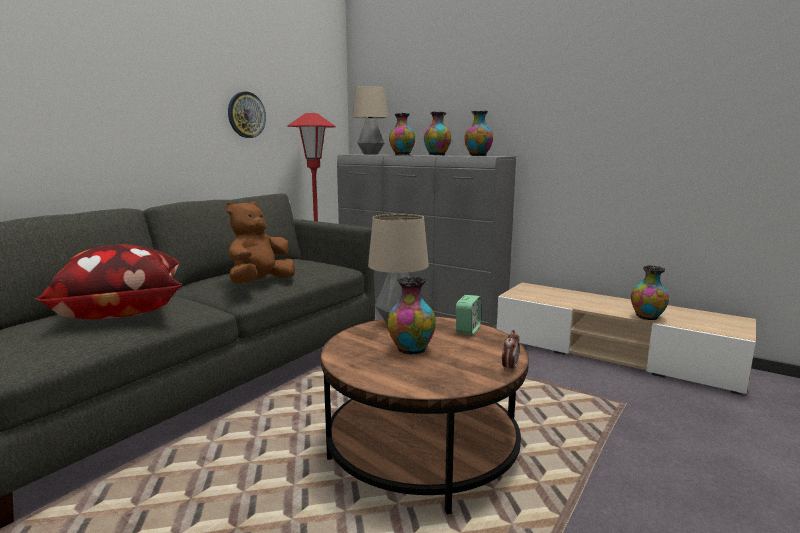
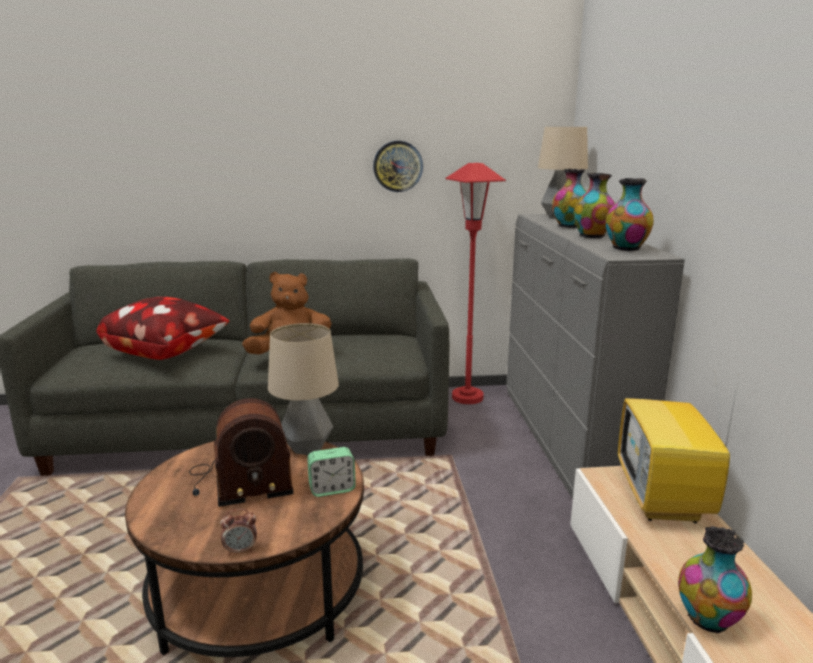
camera: 50 degrees right, 5 degrees up
vase [387,277,436,355] -> radio [189,398,294,507]
none -> television [618,376,739,524]

